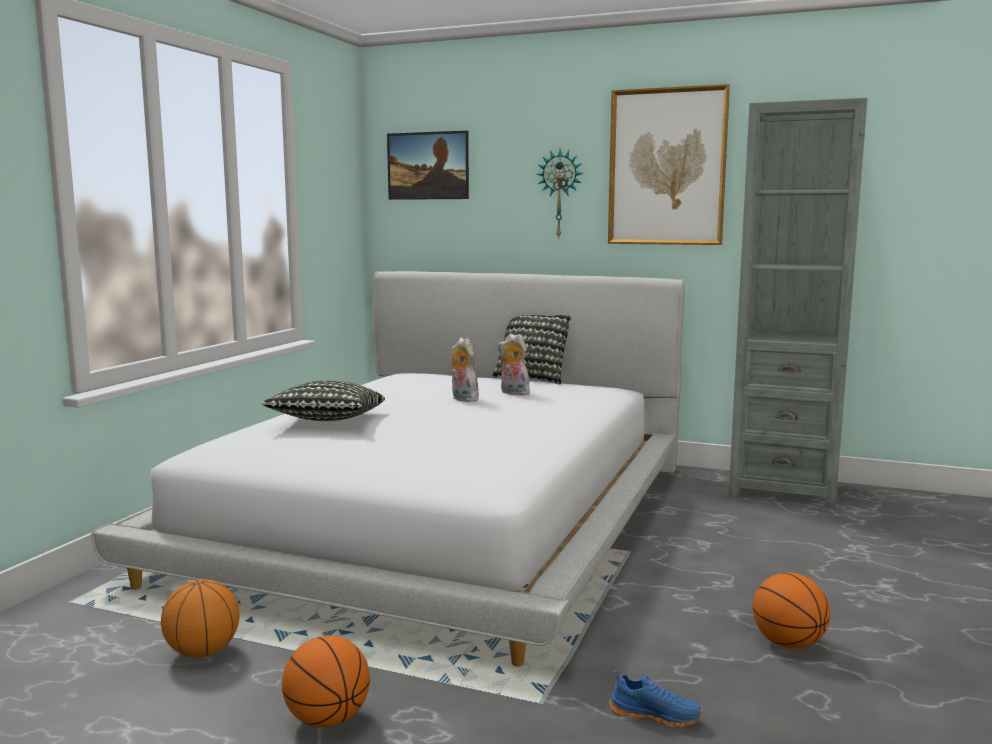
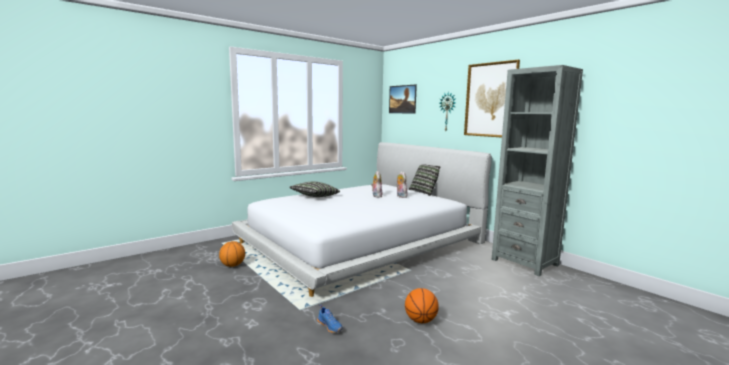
camera: 30 degrees right, 0 degrees up
basketball [282,636,370,728] -> none

